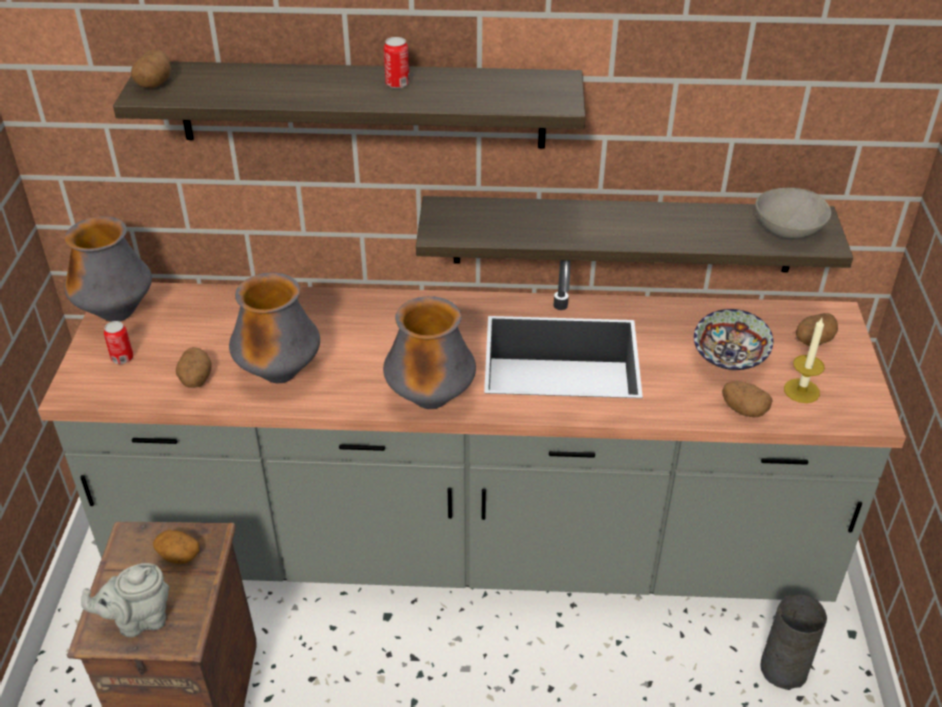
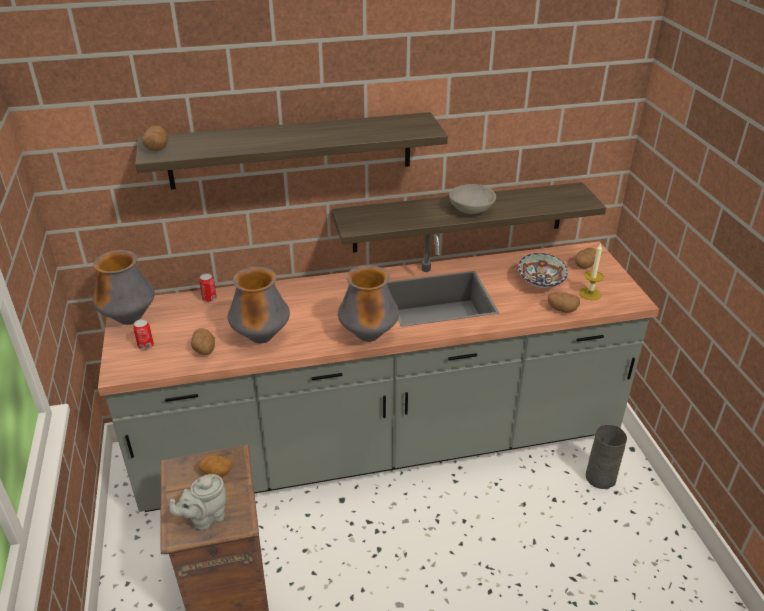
camera: 15 degrees left, 5 degrees down
can [384,37,410,88] -> can moved to [199,273,217,302]
grey bowl [755,188,831,239] -> grey bowl moved to [449,184,496,214]

